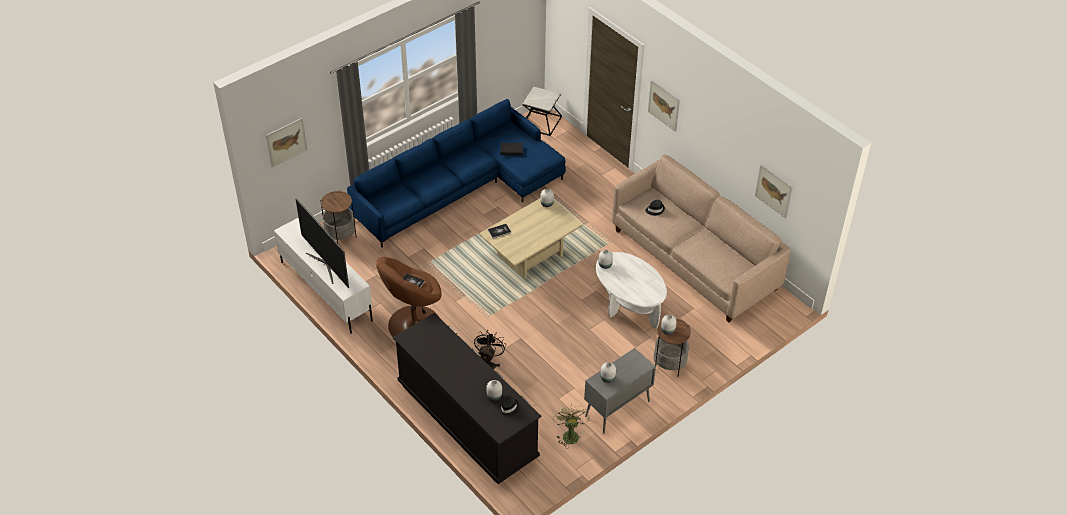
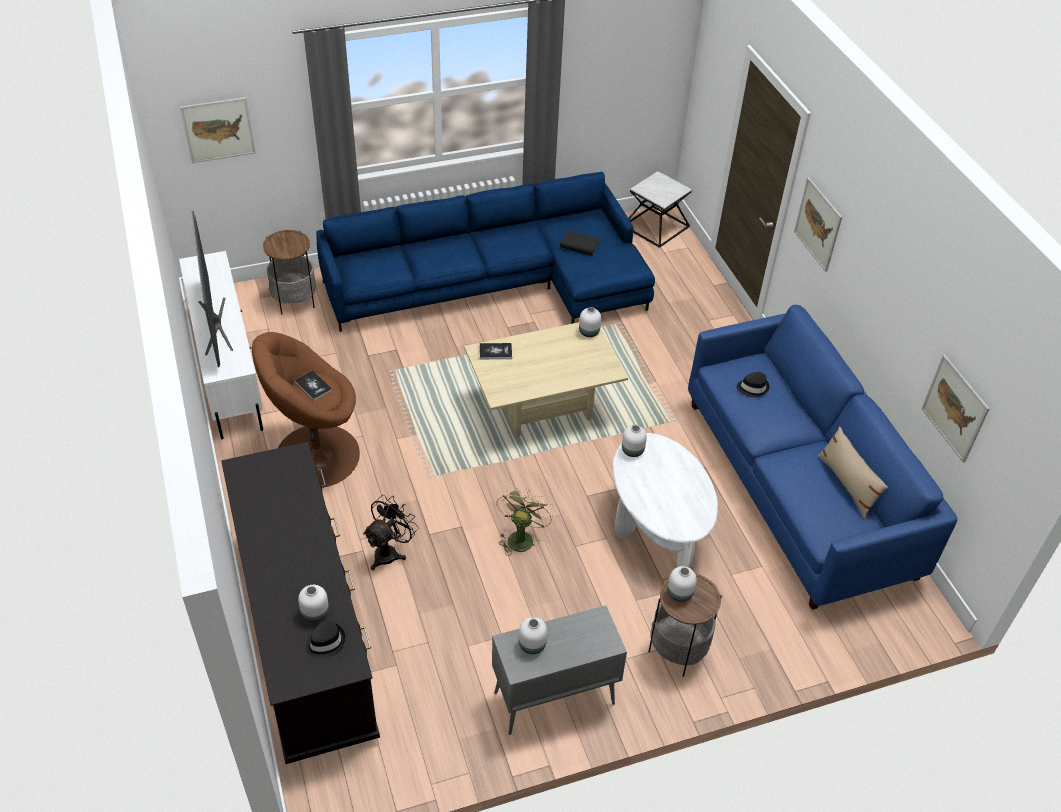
camera: 20 degrees right, 0 degrees up
beige fan [553,405,590,448] -> beige fan moved to [497,487,553,556]
beige sofa [612,155,791,322] -> blue sofa [688,305,958,610]
none -> beige pillow [818,426,888,519]

